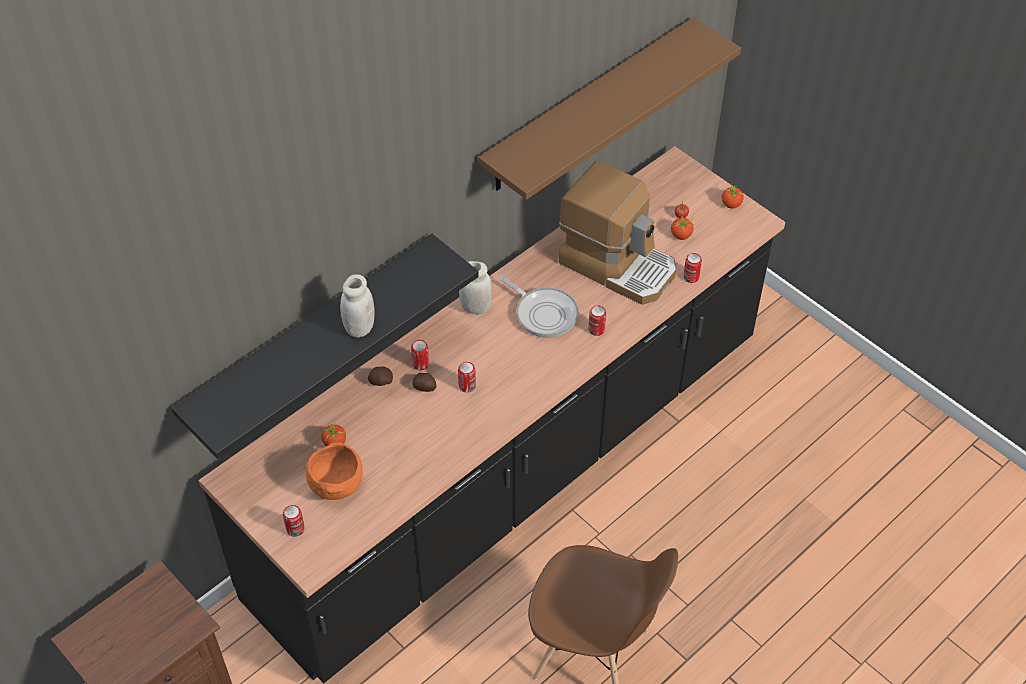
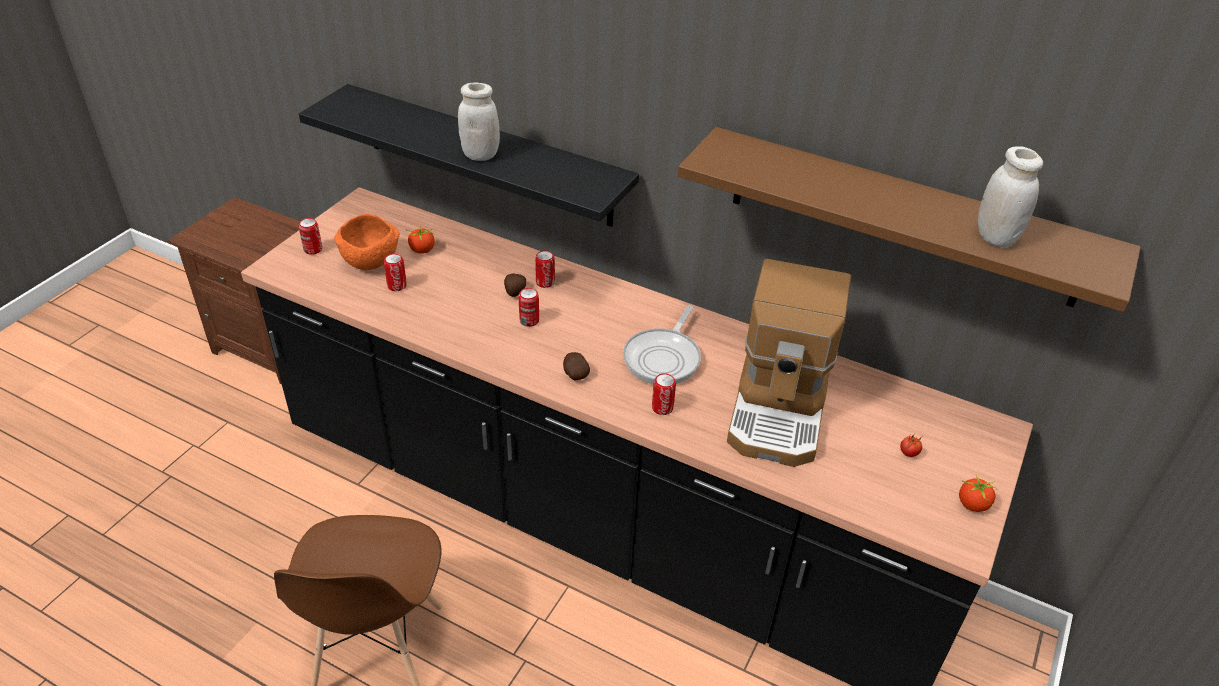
camera: 70 degrees right, 10 degrees down
potato [368,367,393,386] -> potato moved to [563,352,590,381]
white jar [459,261,492,315] -> white jar moved to [978,146,1043,247]
tomato [671,216,696,240] -> none
can [683,253,702,283] -> can moved to [384,253,407,291]

